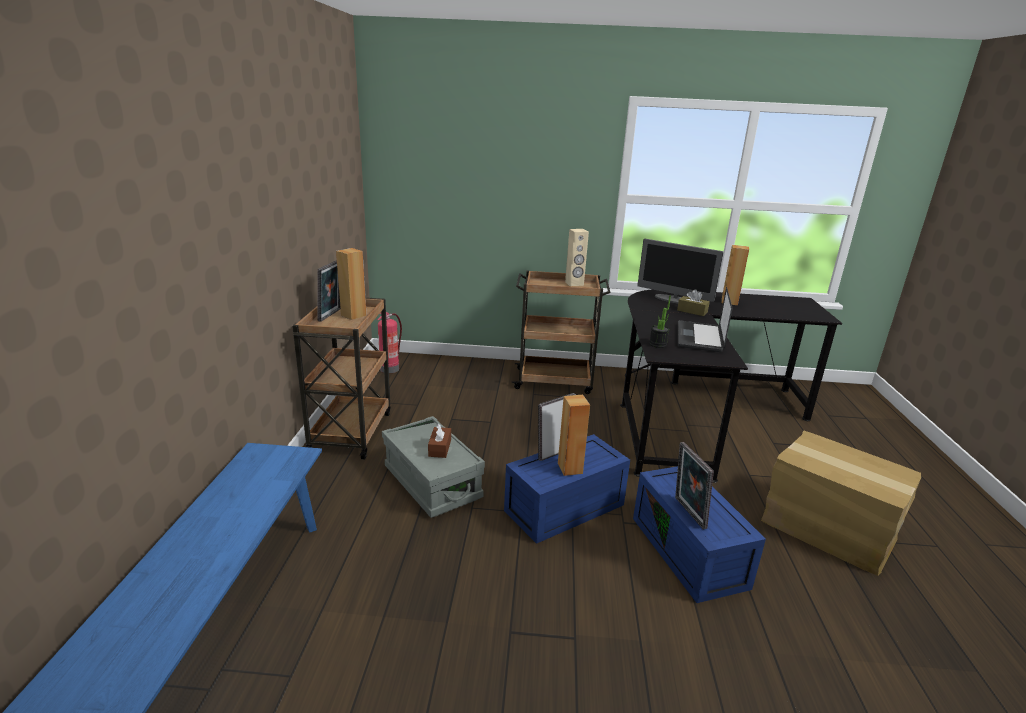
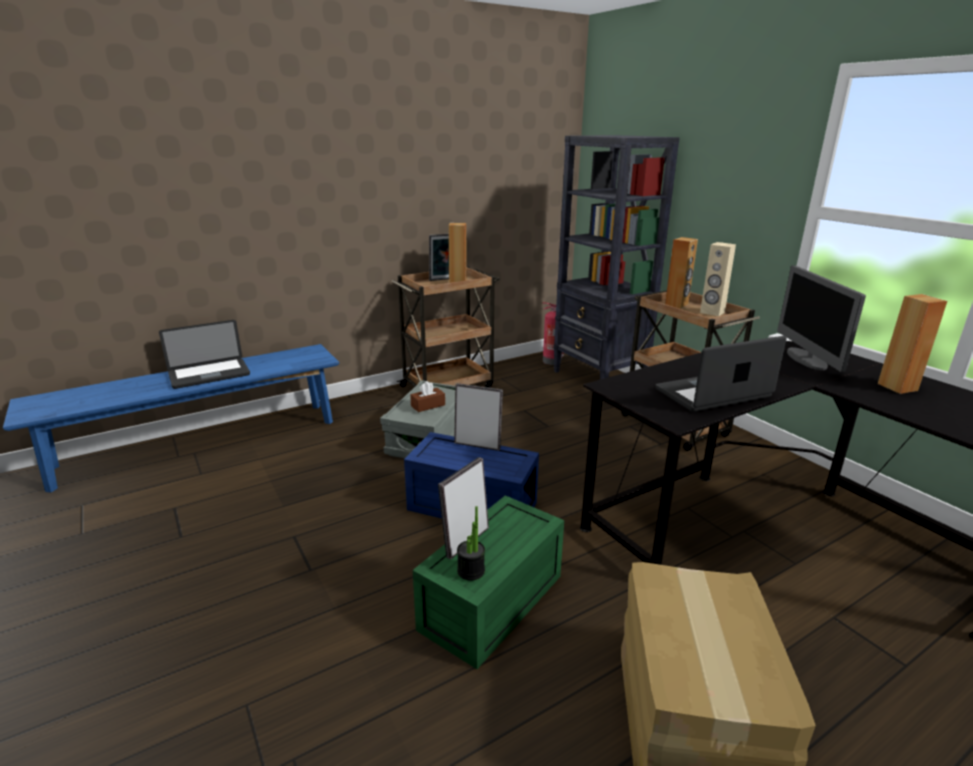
camera: 55 degrees right, 0 degrees up
brown speaker [558,395,590,476] -> brown speaker moved to [665,237,698,309]
blue storage box [633,466,766,603] -> green storage box [413,495,564,669]
potted plant [649,295,671,348] -> potted plant moved to [457,506,485,581]
brown tissue box [677,290,710,316] -> none
none -> laptop [159,320,250,389]
none -> black bookcase [553,135,680,380]

